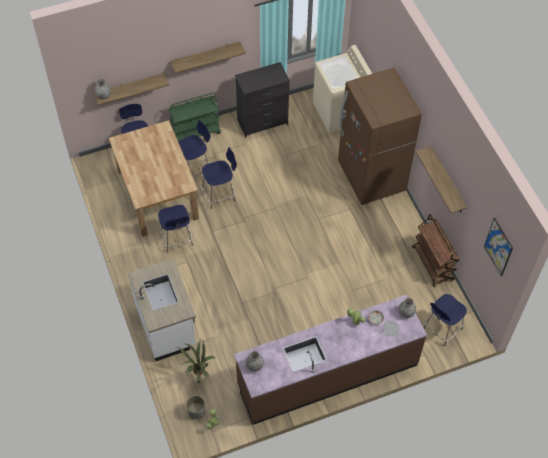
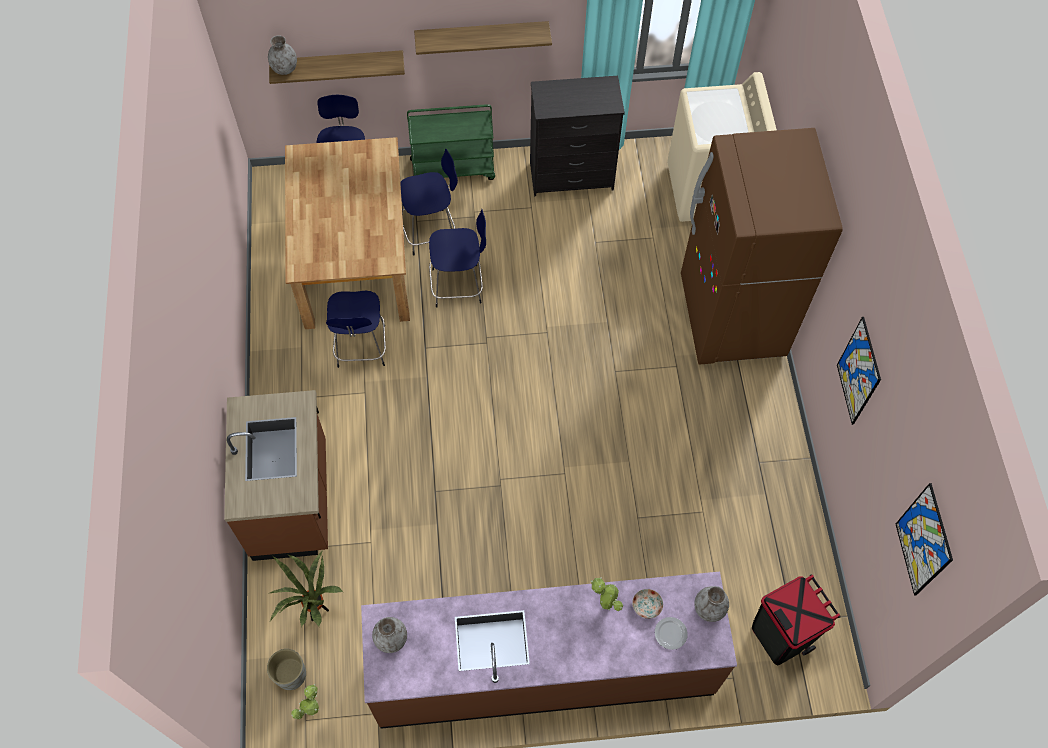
camera: 15 degrees right, 5 degrees up
white counter [128,258,196,361] -> brown counter [224,390,328,561]
brown cart [412,214,459,287] -> none
shelf [415,146,467,213] -> picture [837,317,881,425]
blue stool [424,294,467,346] -> black trash can [752,574,841,665]

